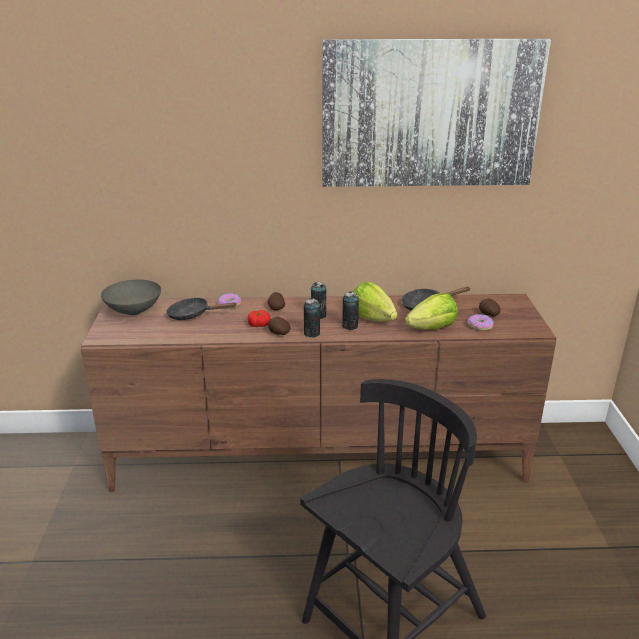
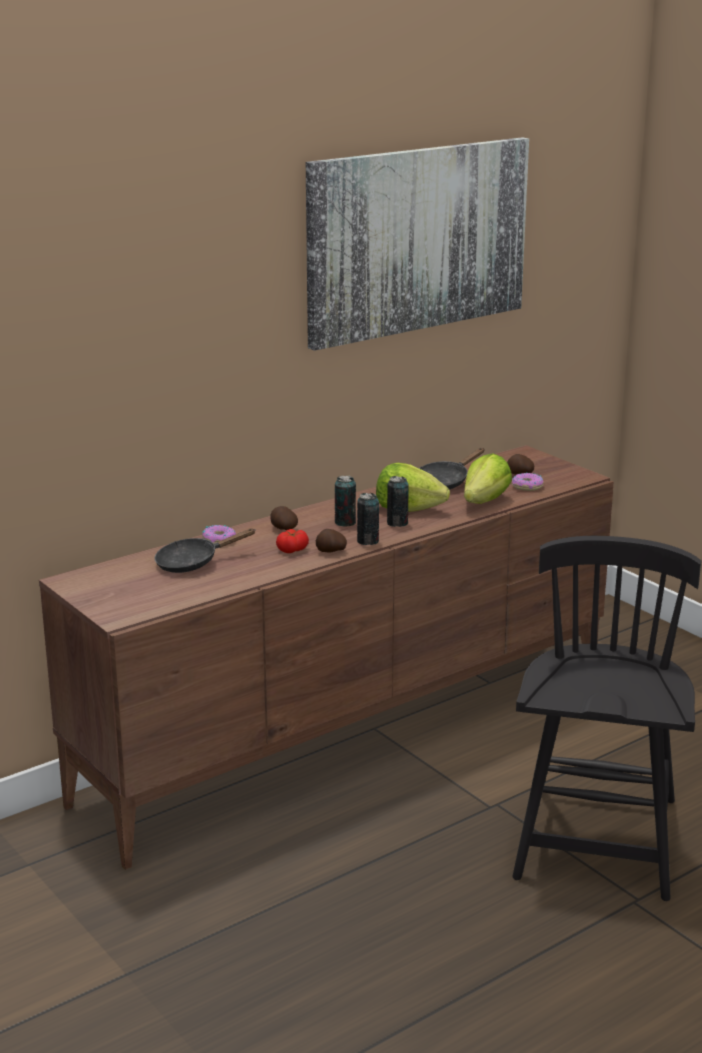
camera: 35 degrees left, 5 degrees down
grey bowl [101,279,161,315] -> none

